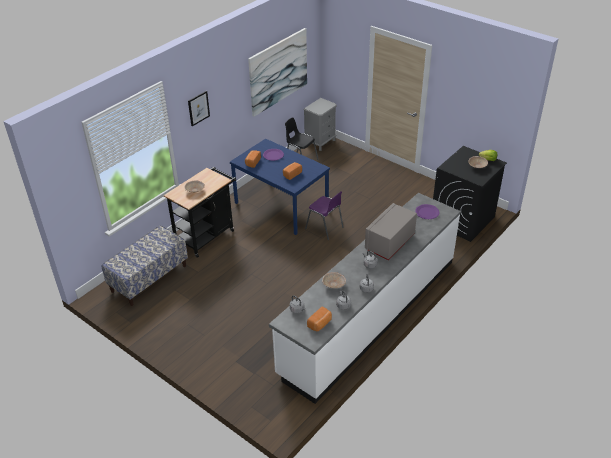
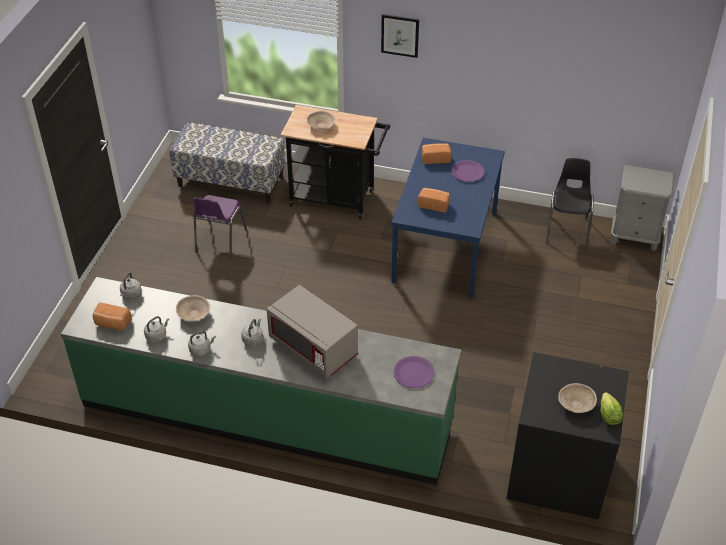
camera: 65 degrees right, 5 degrees up
picture [248,28,307,117] -> none
white counter [269,193,461,404] -> green counter [61,277,461,485]
purple chair [305,191,344,240] -> purple chair moved to [194,195,247,259]
grey microwave [365,203,417,260] -> grey microwave turned 150 degrees counterclockwise [267,285,358,378]

